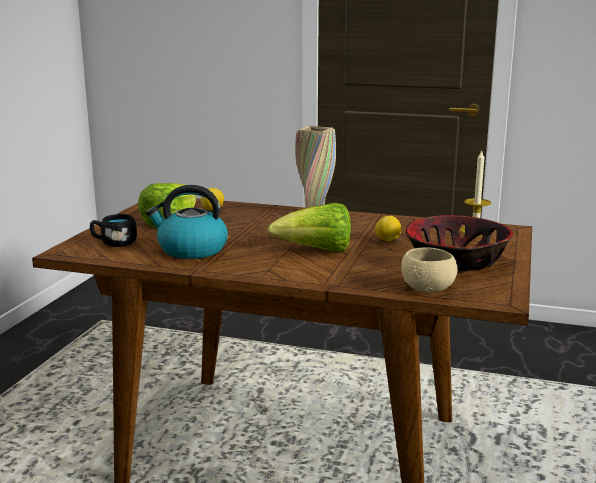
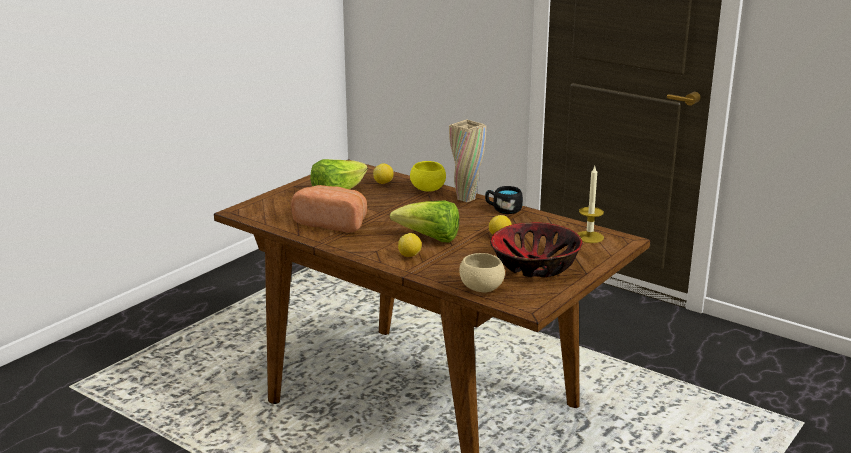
camera: 20 degrees right, 5 degrees up
black mug [90,214,137,247] -> black mug moved to [485,186,523,214]
kettle [146,185,228,259] -> bread [291,185,367,232]
none -> lemon [398,233,422,257]
none -> yellow bowl [410,161,446,192]

